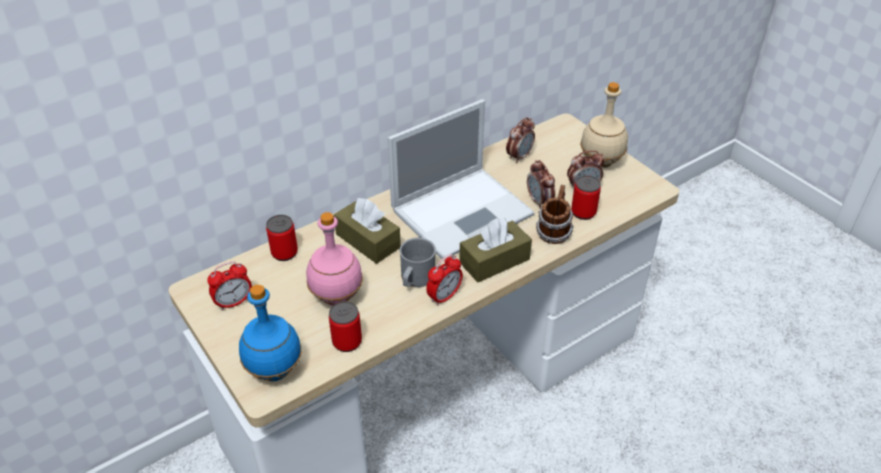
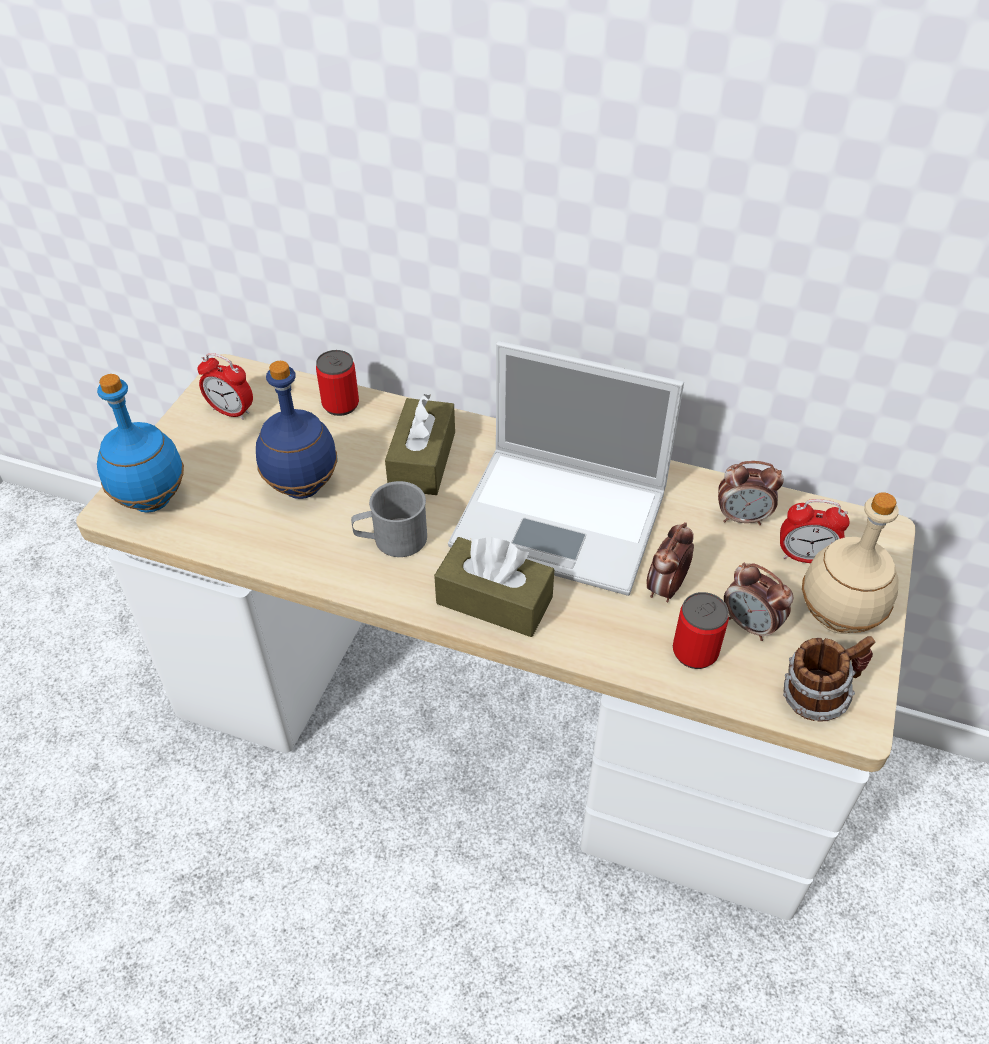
camera: 55 degrees right, 5 degrees up
pink bottle [306,212,363,306] -> blue bottle [256,361,338,499]
can [329,301,362,352] -> none
alarm clock [426,254,463,306] -> alarm clock moved to [780,499,850,563]
mug [536,185,574,244] -> mug moved to [783,636,875,722]

